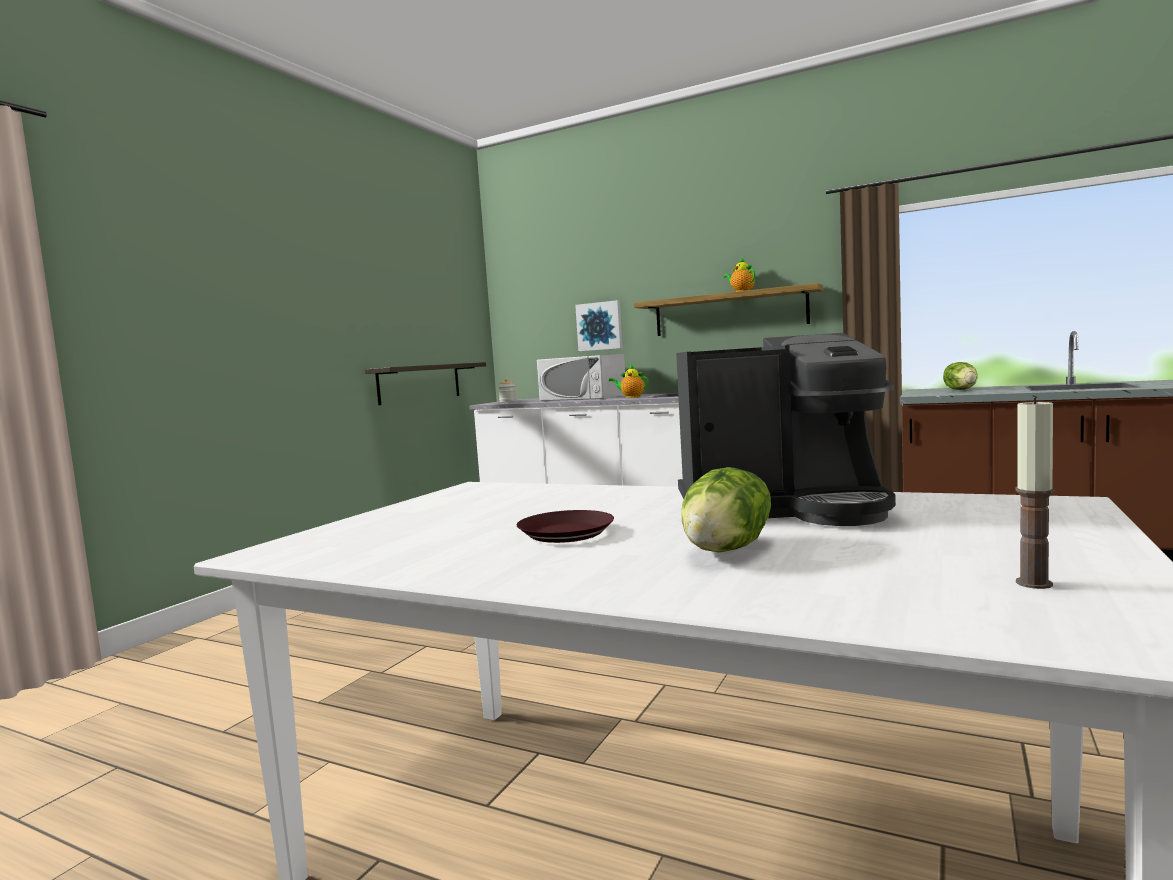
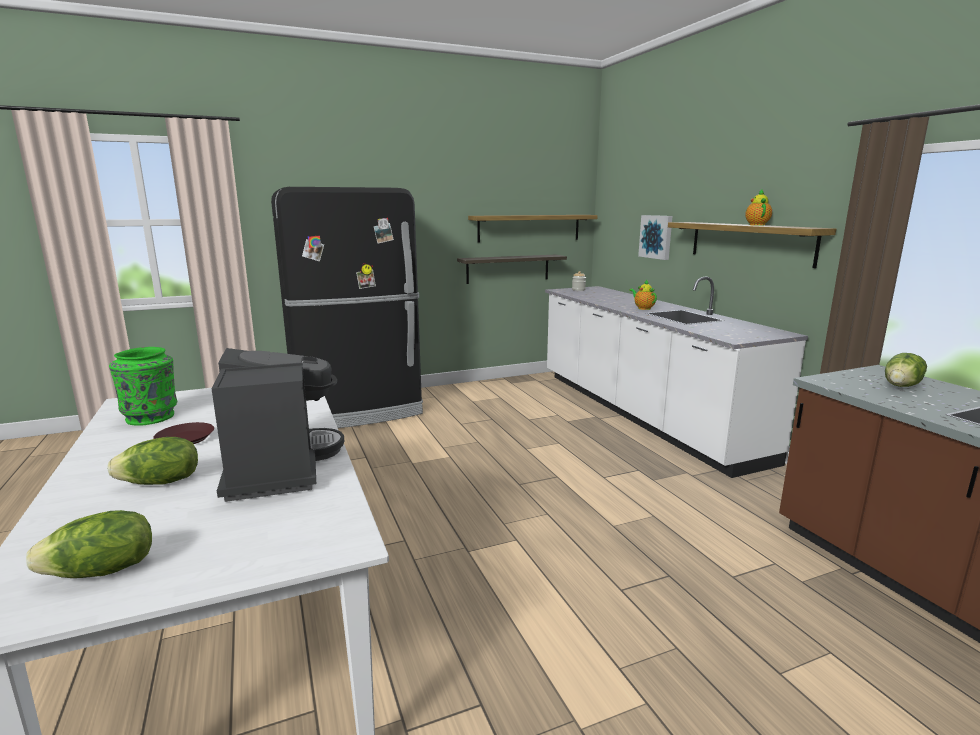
camera: 40 degrees right, 10 degrees up
white microwave [537,354,625,401] -> none
coffee machine [676,333,896,526] -> coffee machine turned 150 degrees counterclockwise [212,348,344,502]
candle [1015,397,1055,589] -> lettuce [26,510,152,578]
none -> green vase [109,347,177,426]
none -> black fridge [271,187,423,428]
none -> shelf [468,215,598,243]

